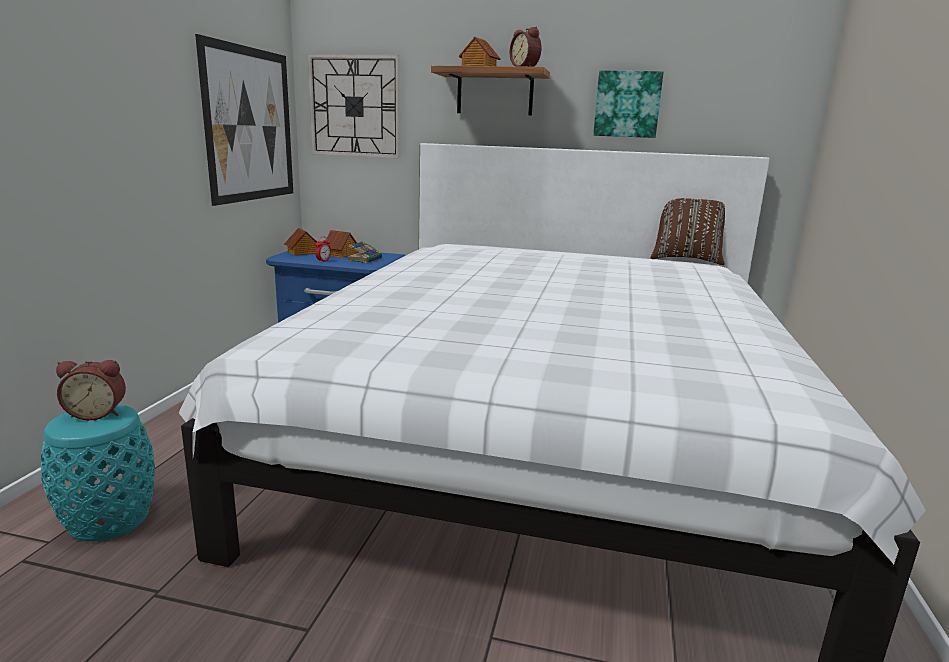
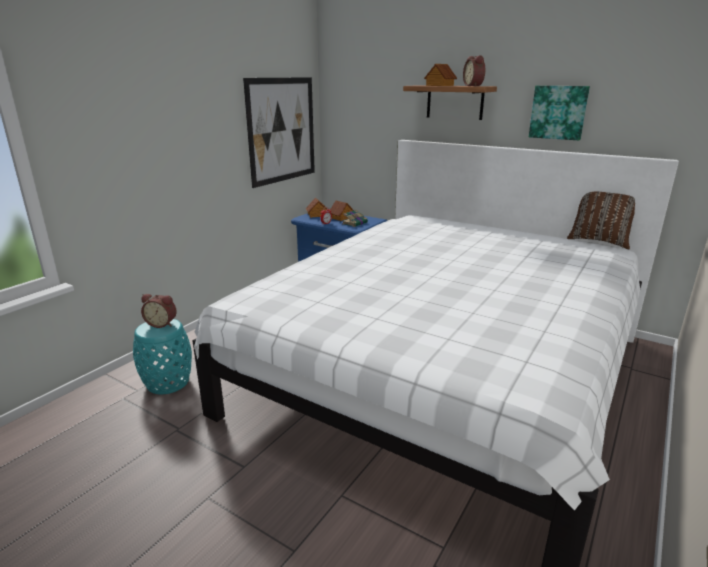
camera: 20 degrees right, 5 degrees up
wall clock [307,54,400,158] -> none

